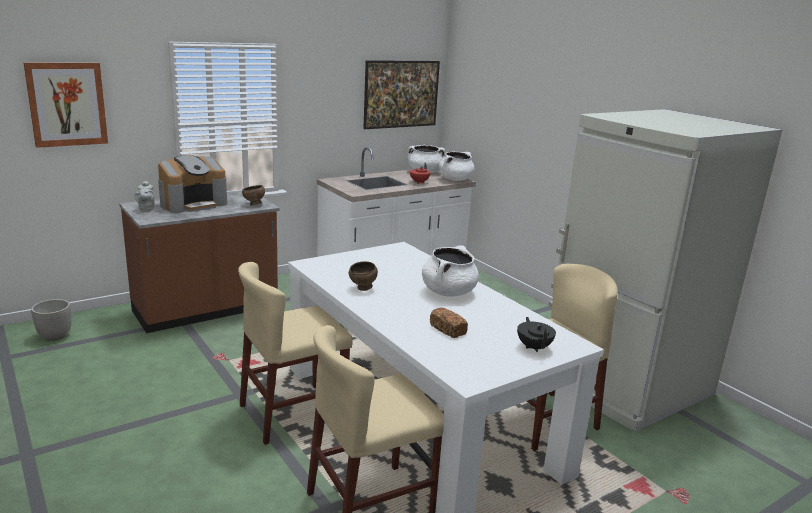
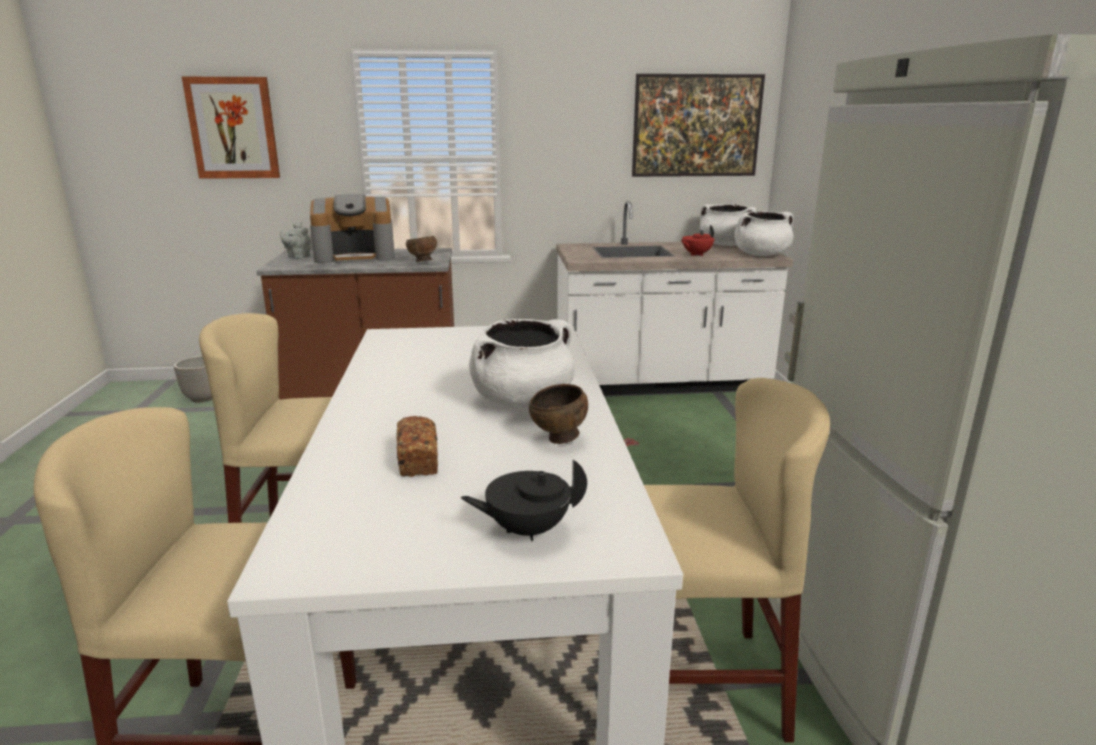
camera: 30 degrees right, 0 degrees up
brown bowl [349,261,378,291] -> brown bowl moved to [529,384,588,444]
black teapot [517,317,556,352] -> black teapot turned 120 degrees counterclockwise [461,460,587,541]

